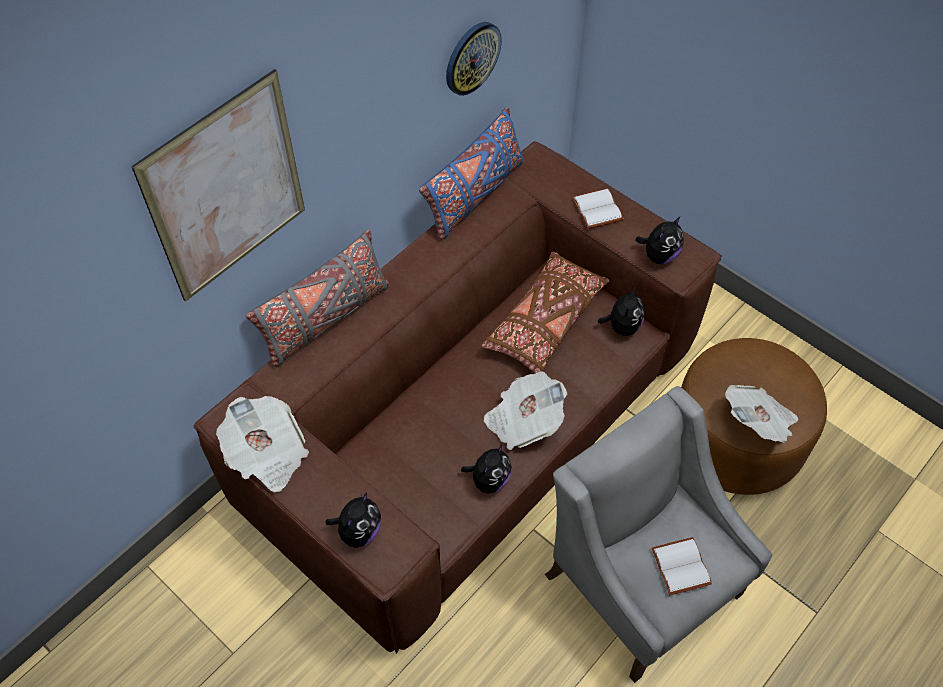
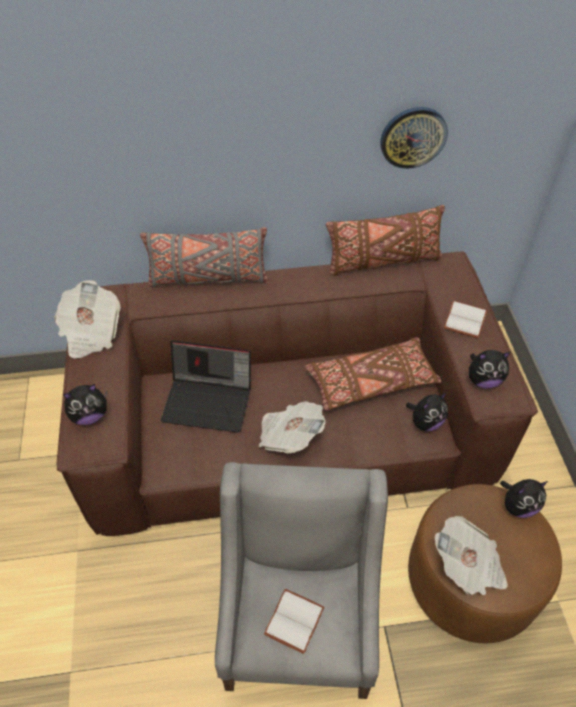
camera: 40 degrees right, 5 degrees down
picture [131,69,305,302] -> none
blue pillow [419,107,524,240] -> brown pillow [326,205,445,276]
plush toy [461,444,511,494] -> plush toy moved to [500,479,548,518]
none -> laptop [161,340,251,433]

